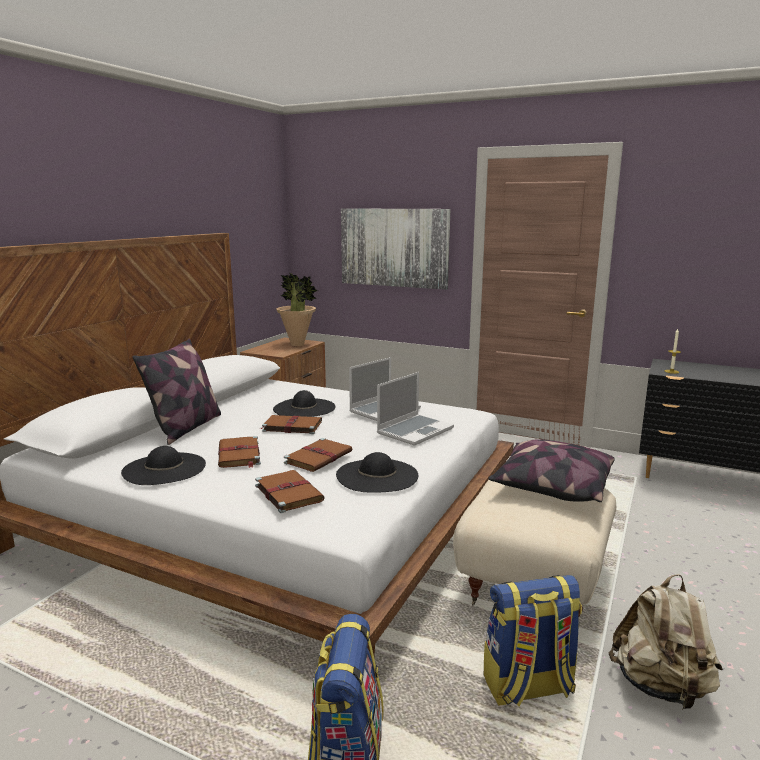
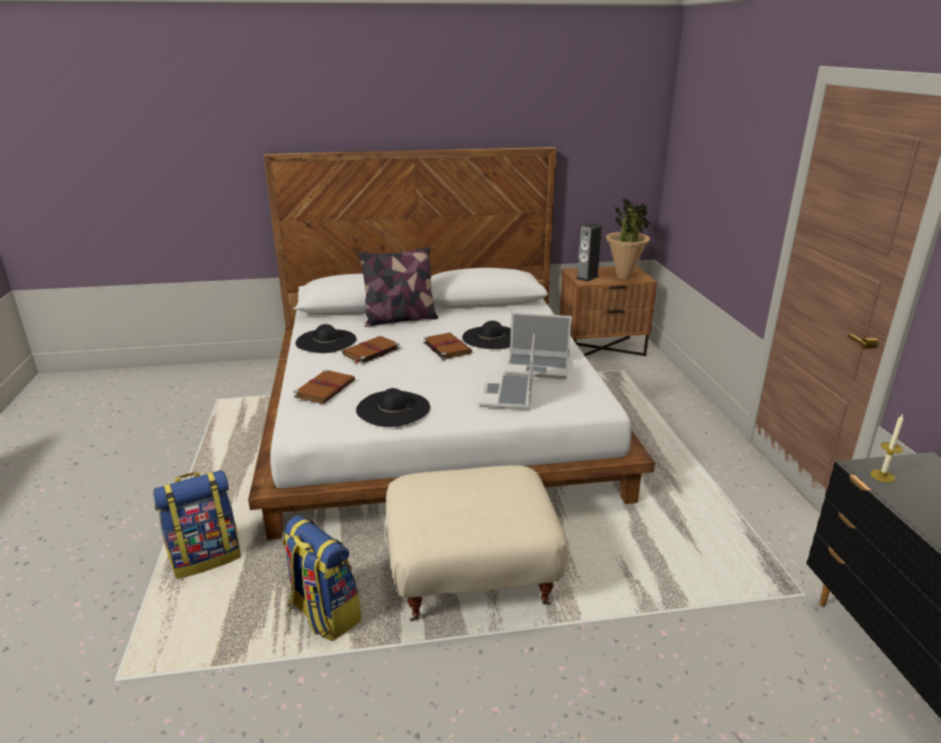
camera: 55 degrees right, 10 degrees up
brown book [284,438,352,472] -> none
picture [341,208,450,290] -> none
laptop [377,372,454,446] -> laptop turned 90 degrees clockwise [479,334,535,410]
pillow [488,439,615,502] -> none
beige backpack [609,574,723,710] -> none
none -> speaker [576,223,602,282]

